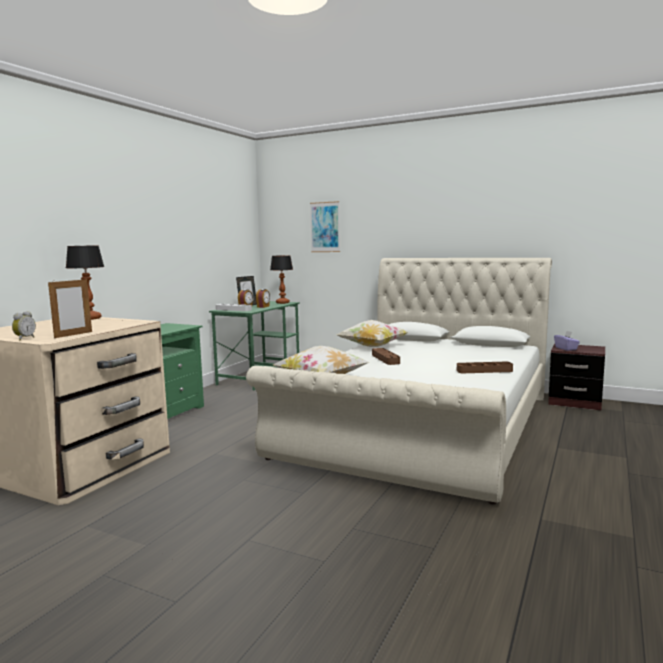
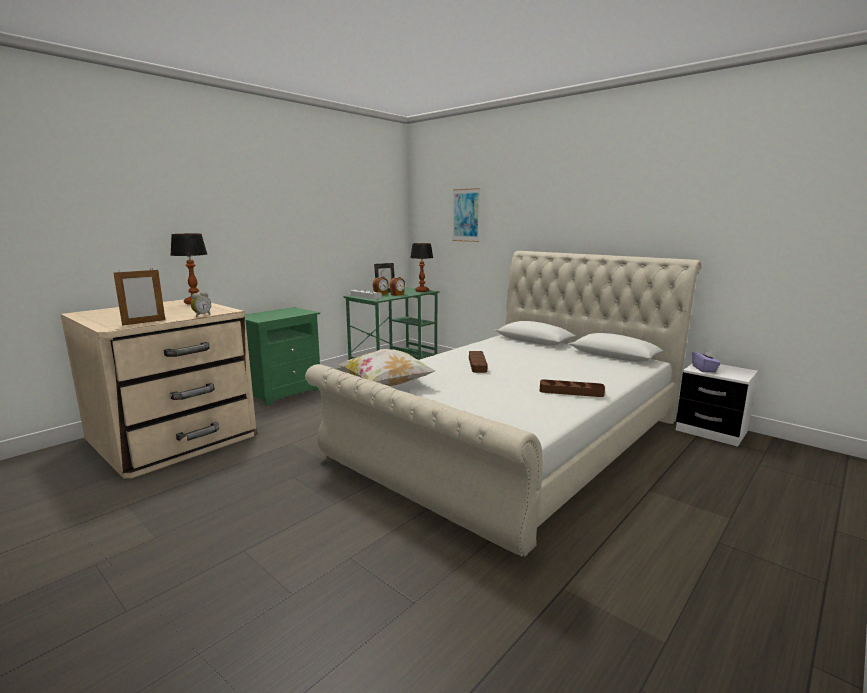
camera: 15 degrees right, 5 degrees up
alarm clock [12,311,36,340] -> alarm clock moved to [191,292,211,317]
pillow [337,320,408,347] -> none
brown nightstand [548,343,605,410] -> white nightstand [676,364,758,447]

